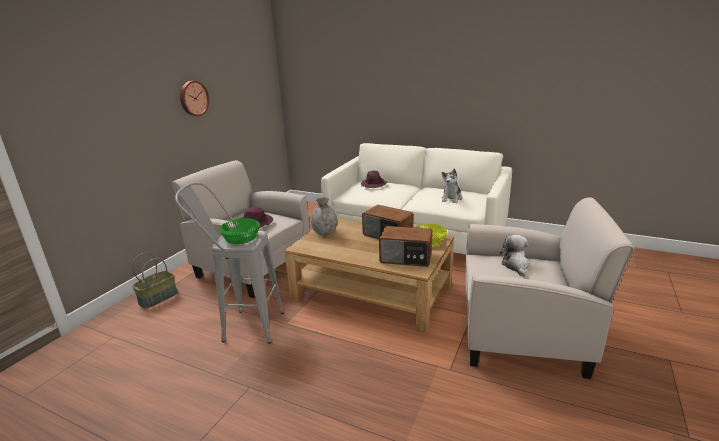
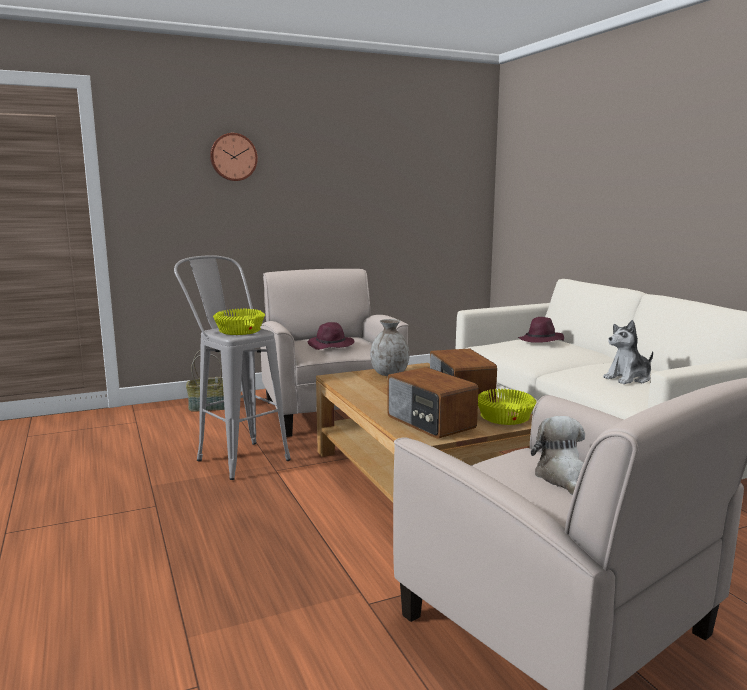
camera: 40 degrees right, 10 degrees down
wall clock [180,81,209,116] -> wall clock moved to [210,133,258,181]
green bowl [219,218,260,244] -> yellow bowl [213,309,265,335]
plush toy [500,235,530,277] -> plush toy turned 45 degrees counterclockwise [531,416,585,496]

